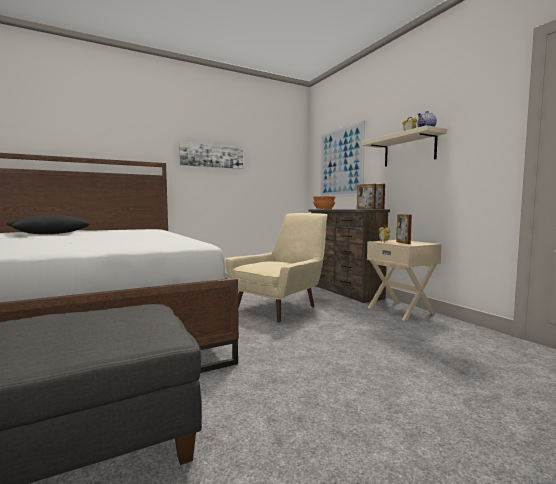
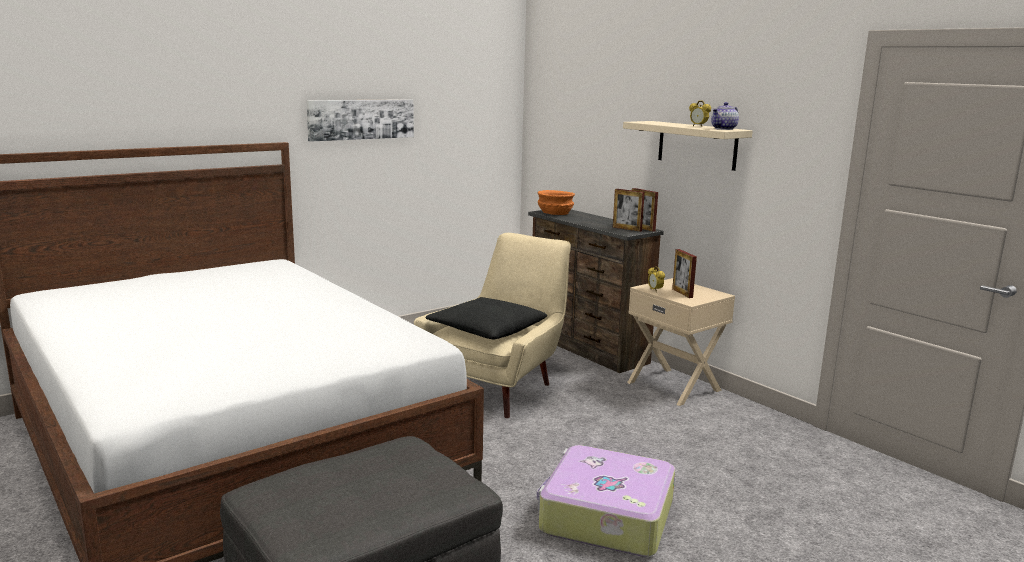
camera: 10 degrees left, 10 degrees up
black pillow [6,214,90,234] -> black pillow moved to [426,297,547,339]
picture [320,120,365,197] -> none
none -> suitcase [537,445,675,557]

